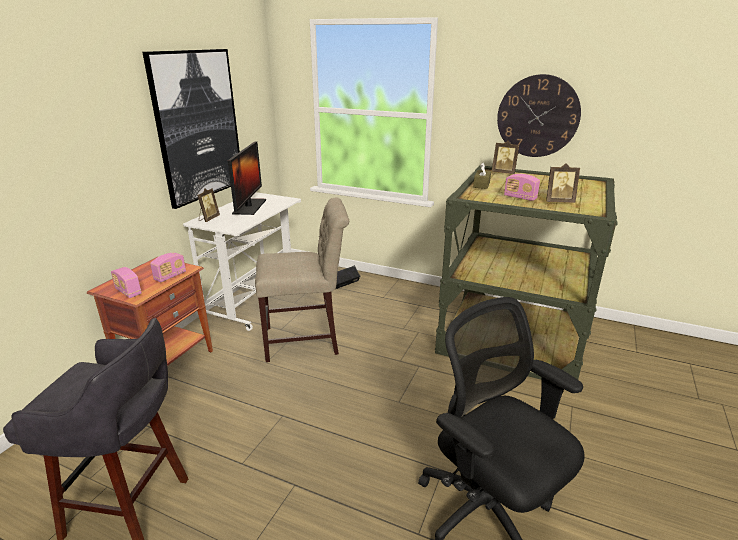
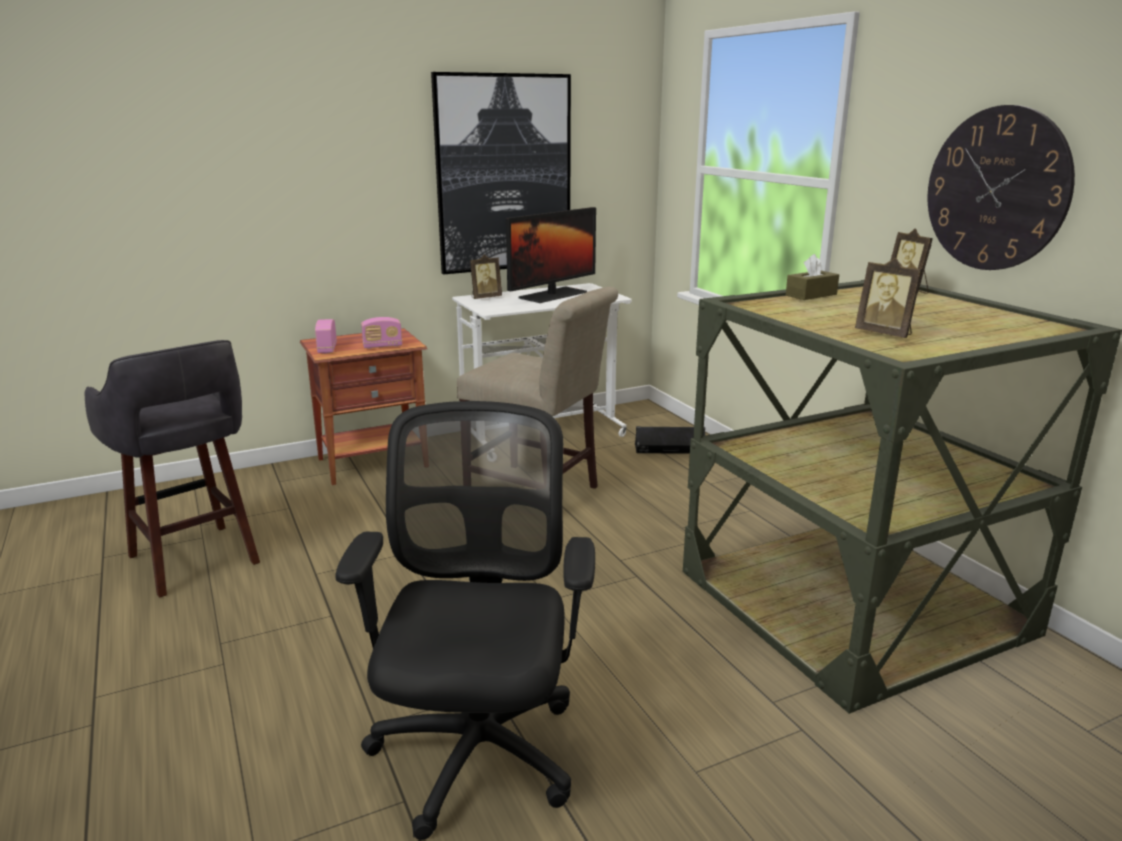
camera: 40 degrees right, 5 degrees down
radio [504,174,540,201] -> none

